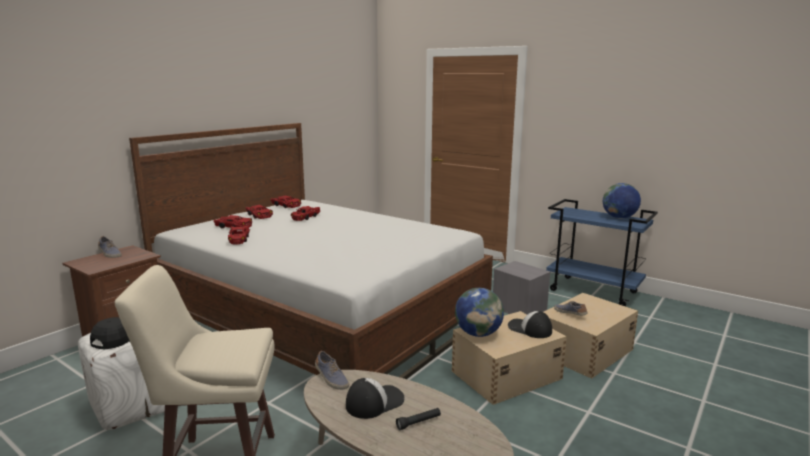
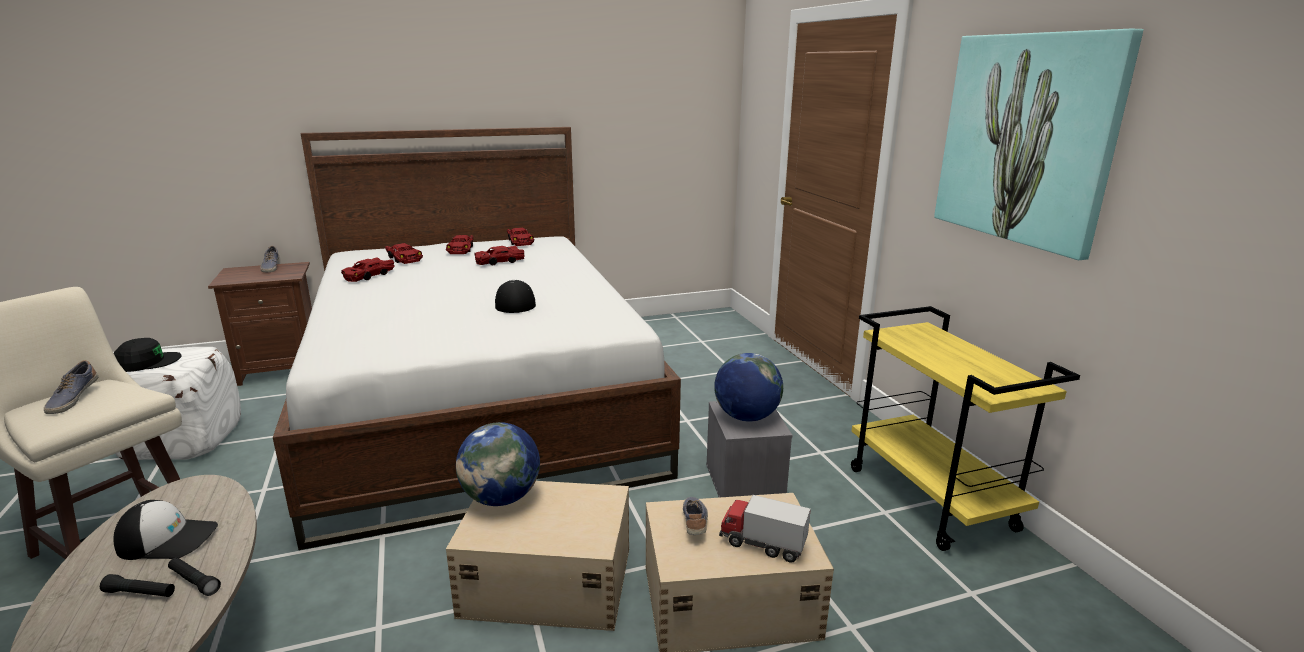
camera: 35 degrees right, 5 degrees up
shoe [315,351,349,390] -> shoe moved to [44,360,98,414]
cap [508,311,552,338] -> cap moved to [495,280,536,313]
blue cart [546,199,658,306] -> yellow cart [851,306,1080,551]
globe [603,183,641,219] -> globe moved to [714,353,783,422]
none -> black flashlight [168,557,221,596]
none -> toy truck [719,495,811,563]
none -> picture [934,29,1144,260]

